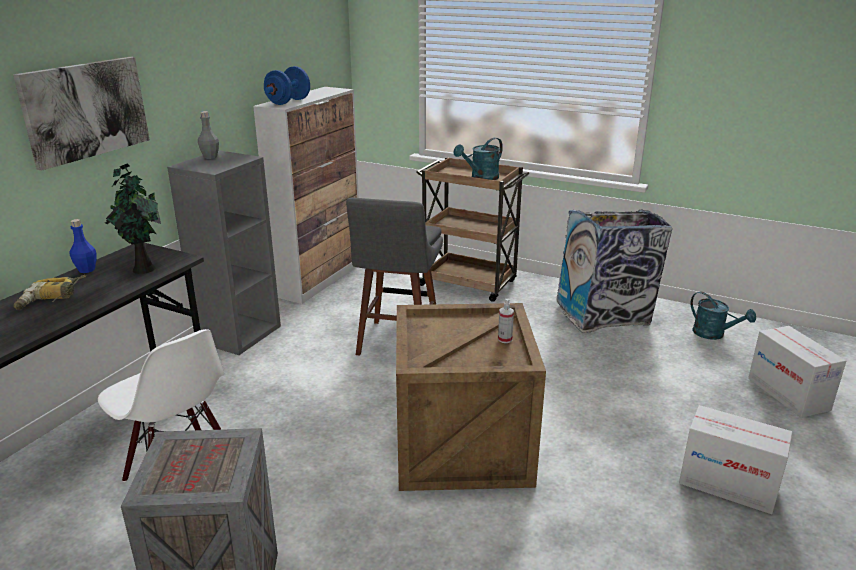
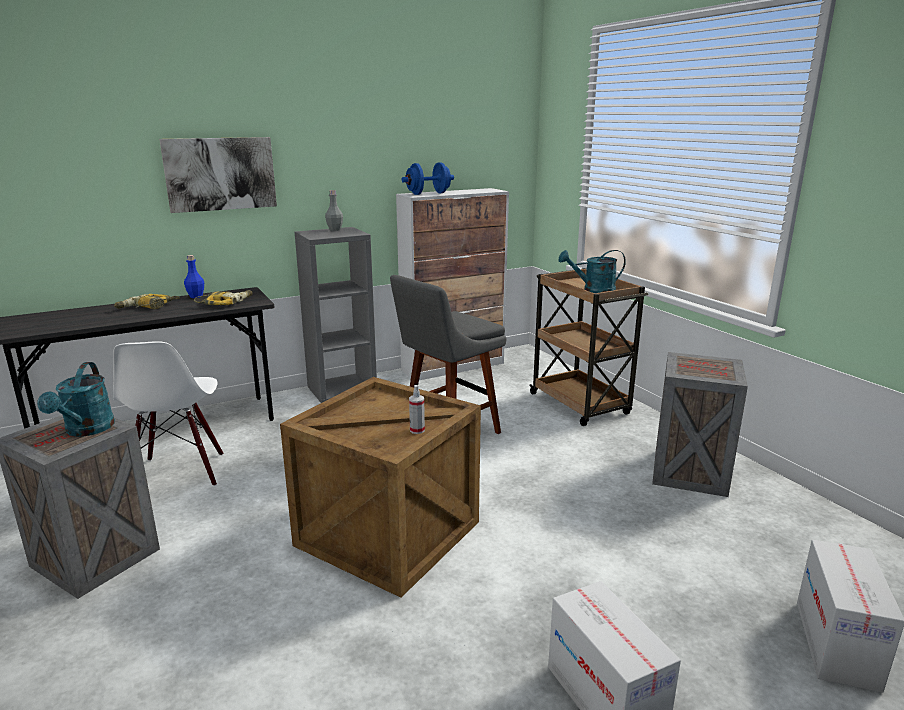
camera: 35 degrees right, 5 degrees down
potted plant [105,163,161,274] -> power drill [194,290,252,305]
trash can [557,210,672,333] -> crate [652,352,748,497]
turquoise watering can [690,292,756,340] -> turquoise watering can moved to [37,362,115,437]

